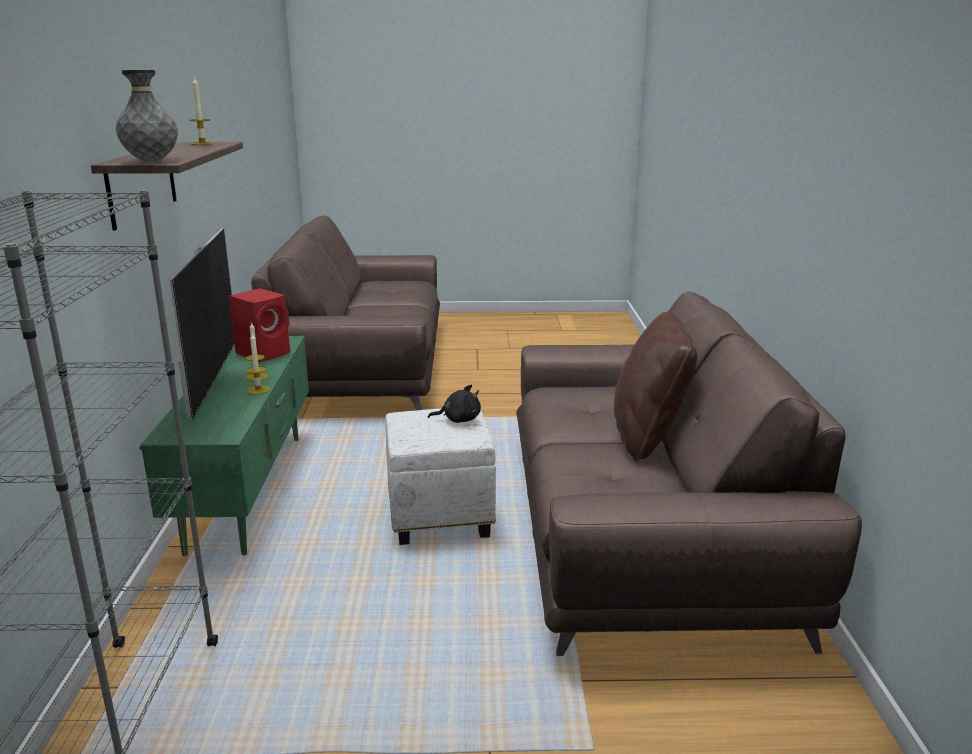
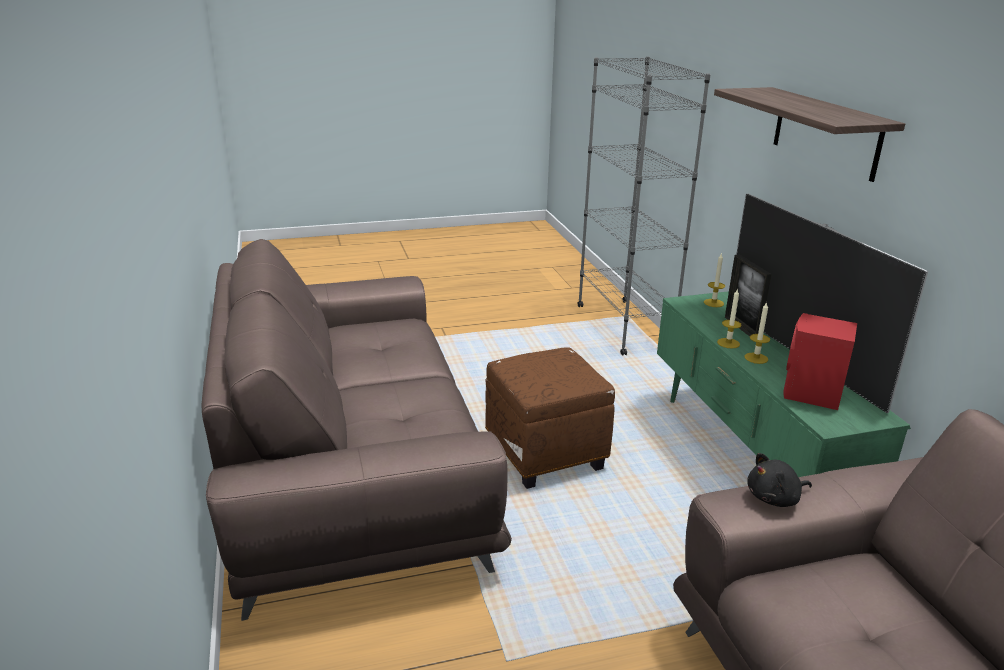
camera: 165 degrees right, 5 degrees up
grey vase [116,70,178,161] -> none
candle [189,76,215,145] -> candle moved to [704,254,725,307]
white ottoman [385,409,496,545] -> brown ottoman [485,348,615,489]
black plush toy [428,385,481,423] -> black plush toy moved to [747,453,812,507]
brown pillow [614,310,697,461] -> none
none -> picture frame [725,254,772,336]

